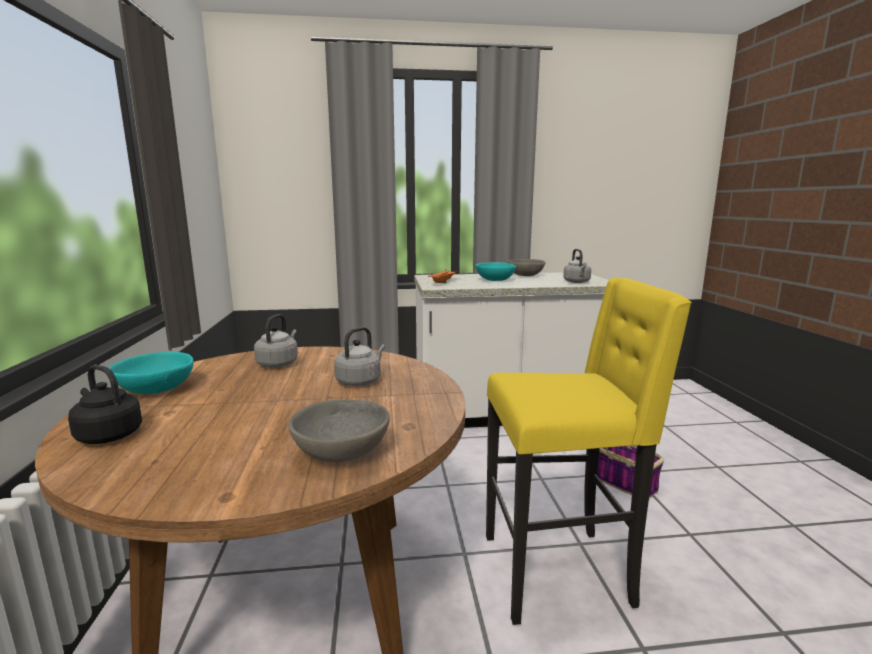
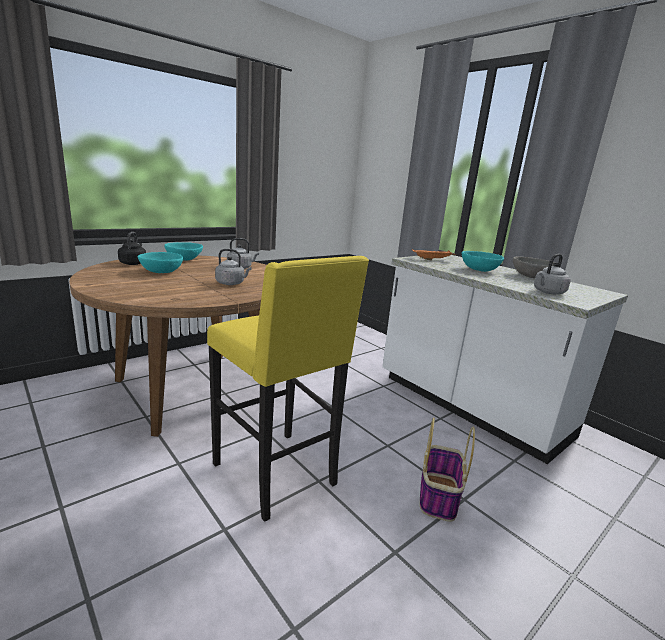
camera: 55 degrees right, 5 degrees up
grey bowl [288,399,390,462] -> none
none -> turquoise bowl [138,252,183,273]

